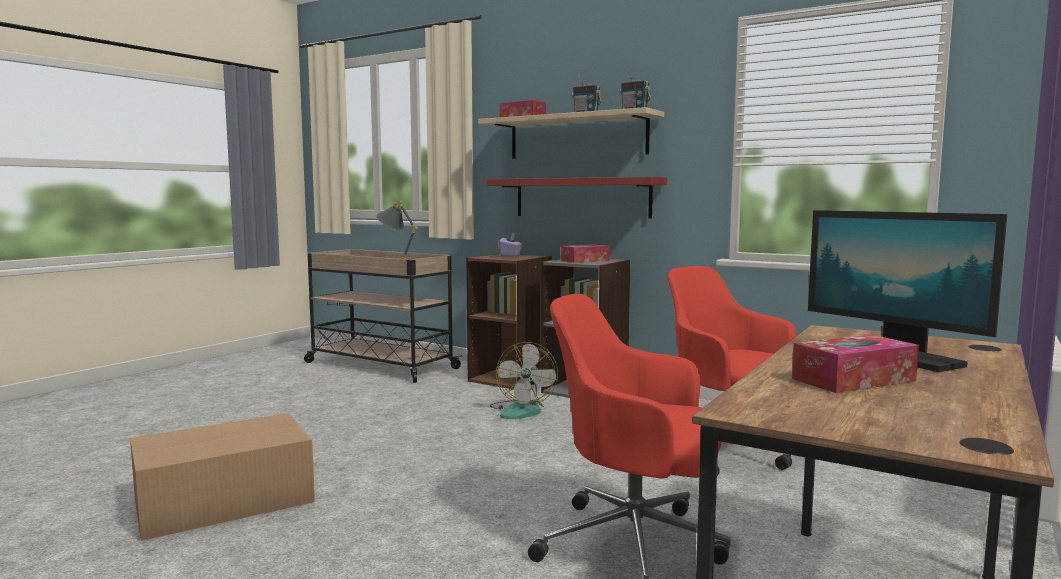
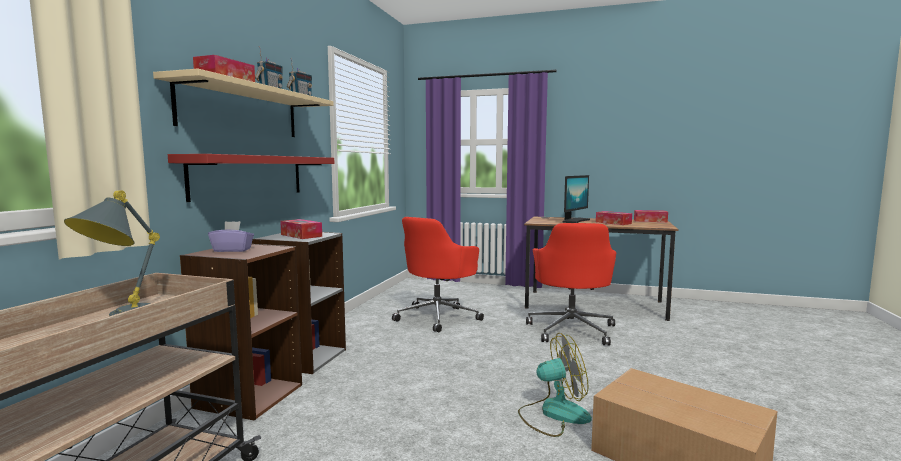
camera: 105 degrees left, 0 degrees up
fan [490,342,558,419] -> fan moved to [518,333,592,437]
none -> tissue box [634,210,668,222]

